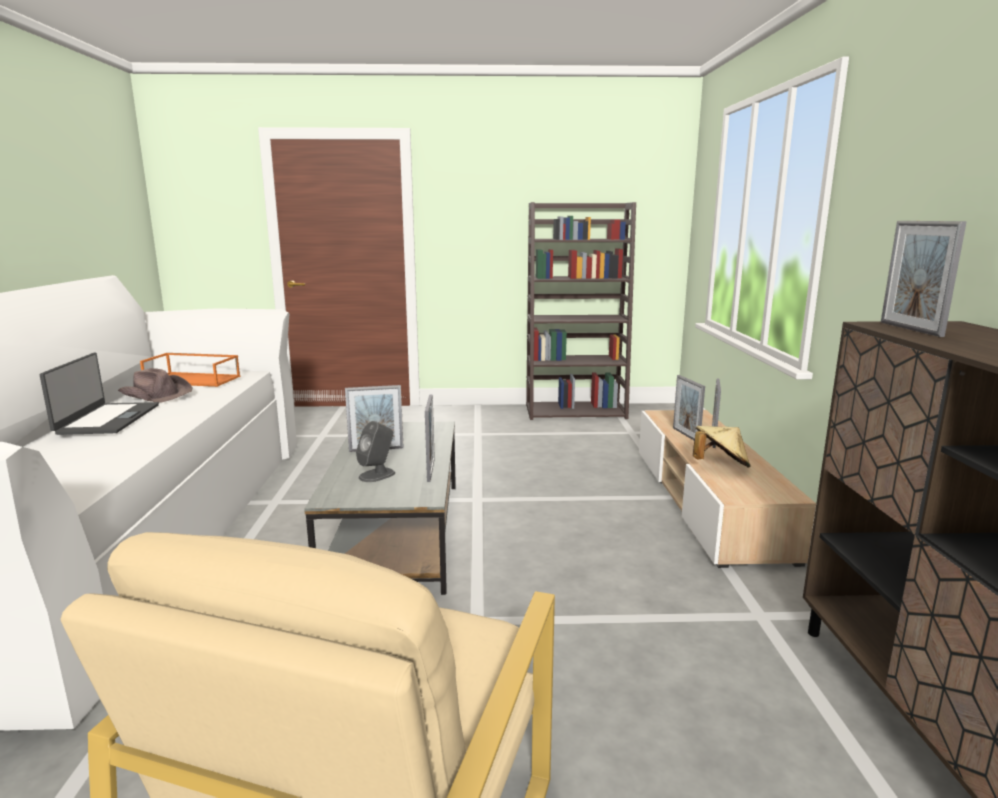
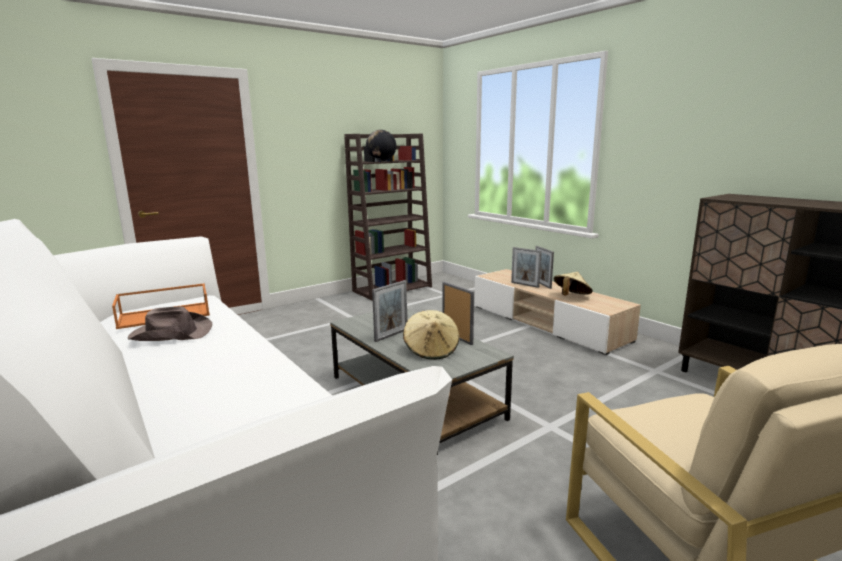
camera: 35 degrees left, 0 degrees up
laptop [40,353,159,435] -> none
grey speaker [356,421,395,482] -> beige hat [403,310,460,360]
picture frame [881,221,967,337] -> none
none -> globe [366,130,396,161]

